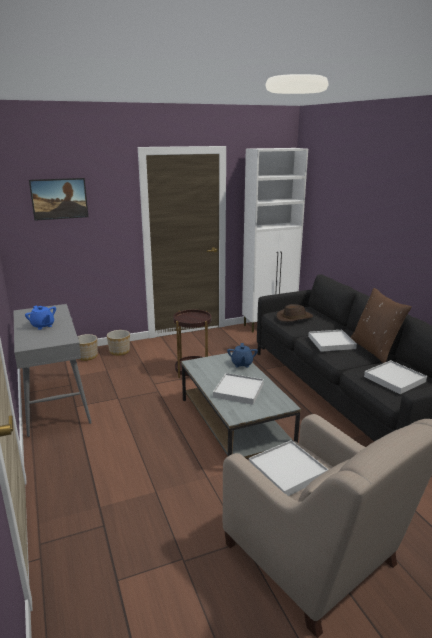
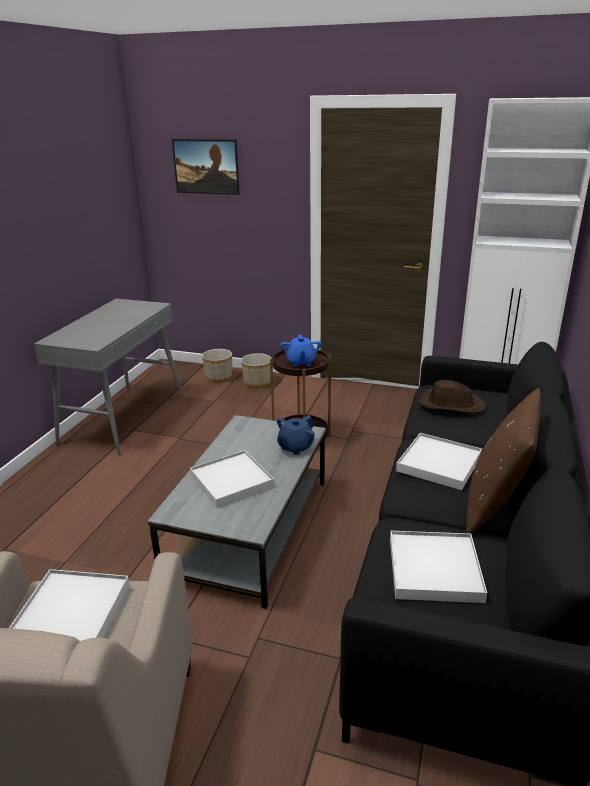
camera: 40 degrees right, 5 degrees up
blue teapot [25,306,56,330] -> blue teapot moved to [281,335,321,367]

